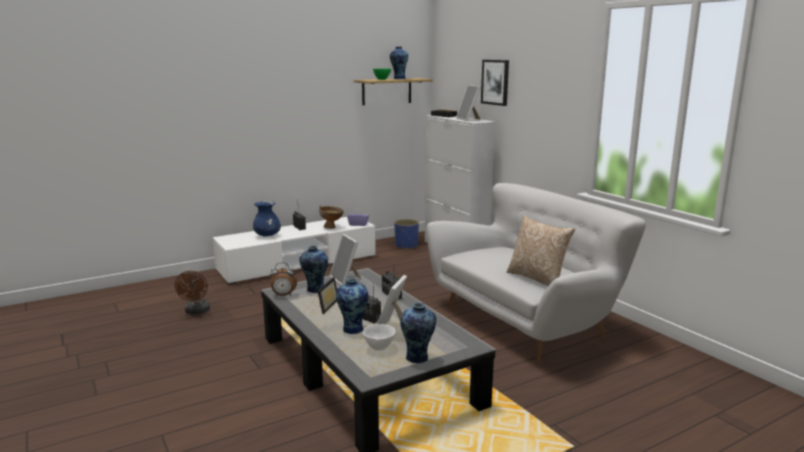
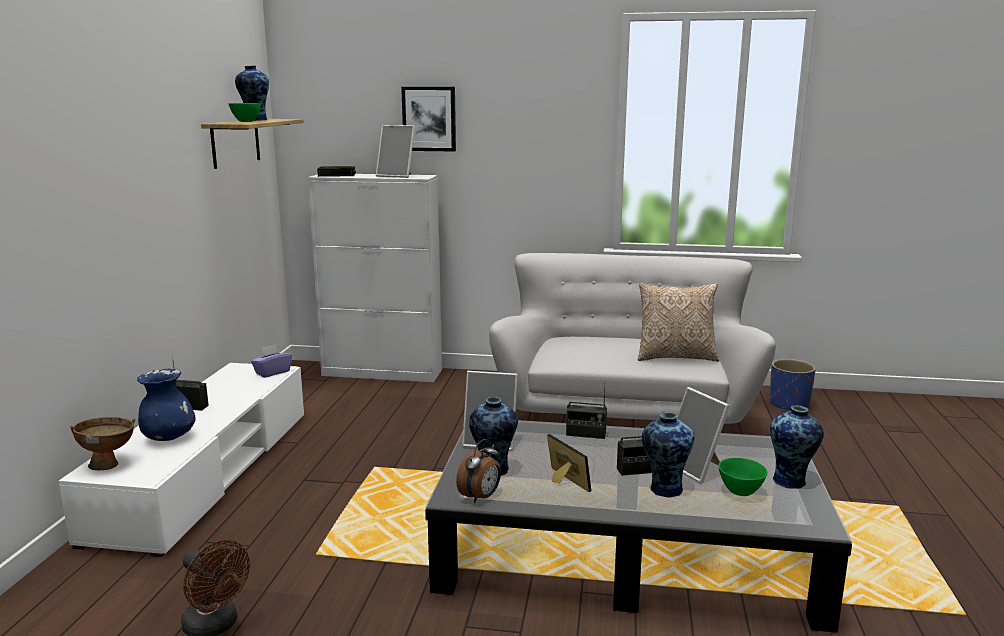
camera: 50 degrees left, 0 degrees up
brown bowl [319,206,344,229] -> brown bowl moved to [70,417,135,471]
white bowl [363,324,396,351] -> green bowl [718,458,768,496]
blue planter [394,219,419,249] -> blue planter moved to [770,359,816,410]

